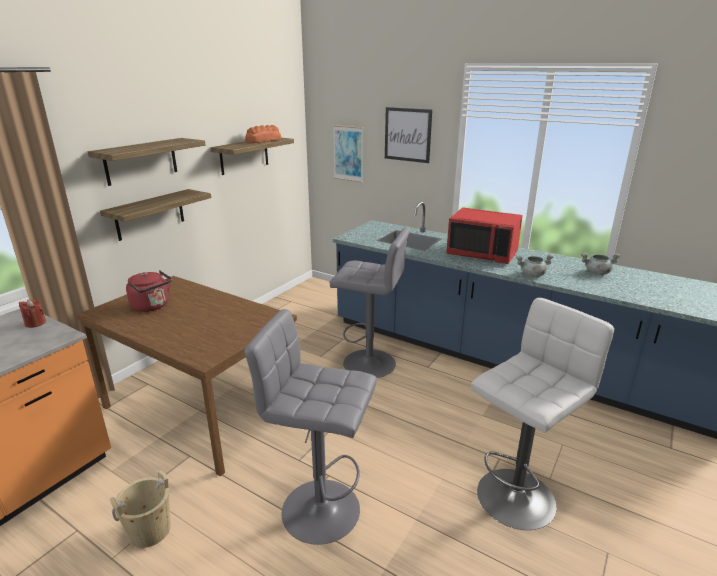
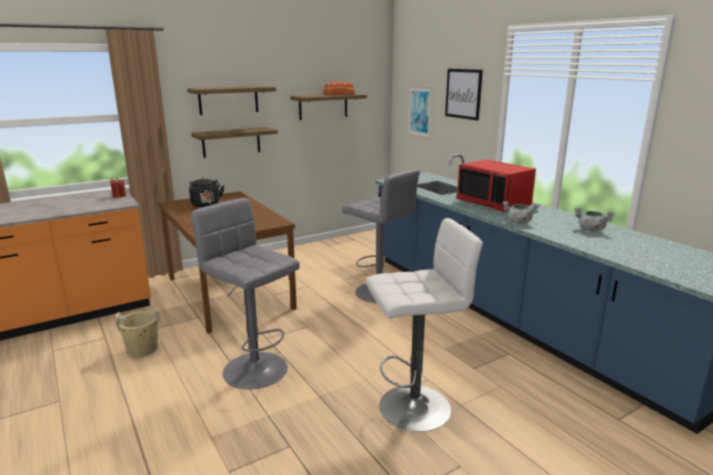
camera: 25 degrees right, 5 degrees down
red kettle [126,270,172,312] -> black kettle [189,178,224,207]

